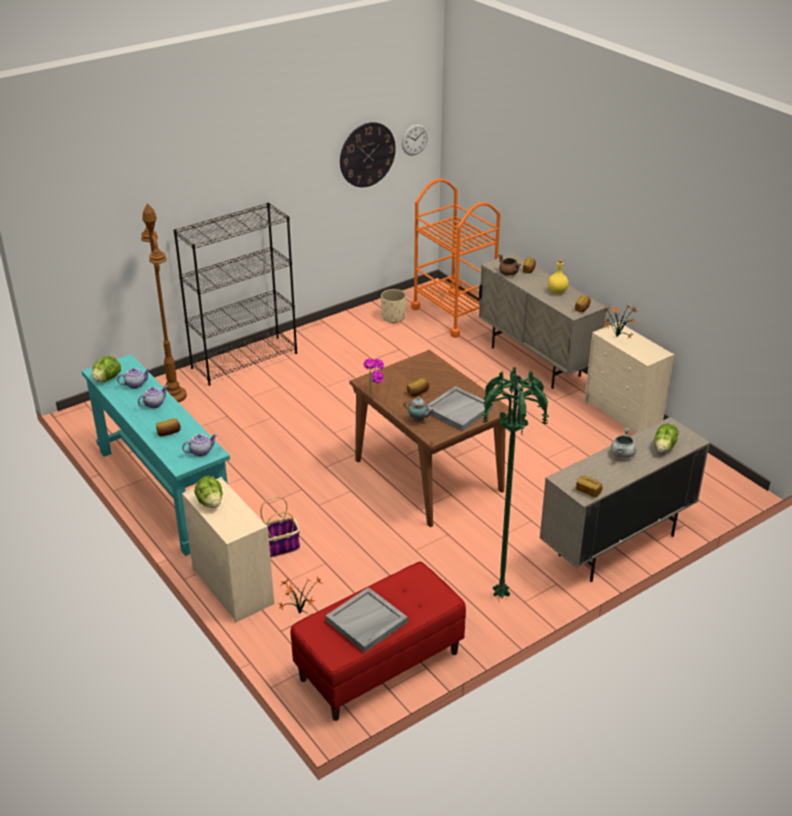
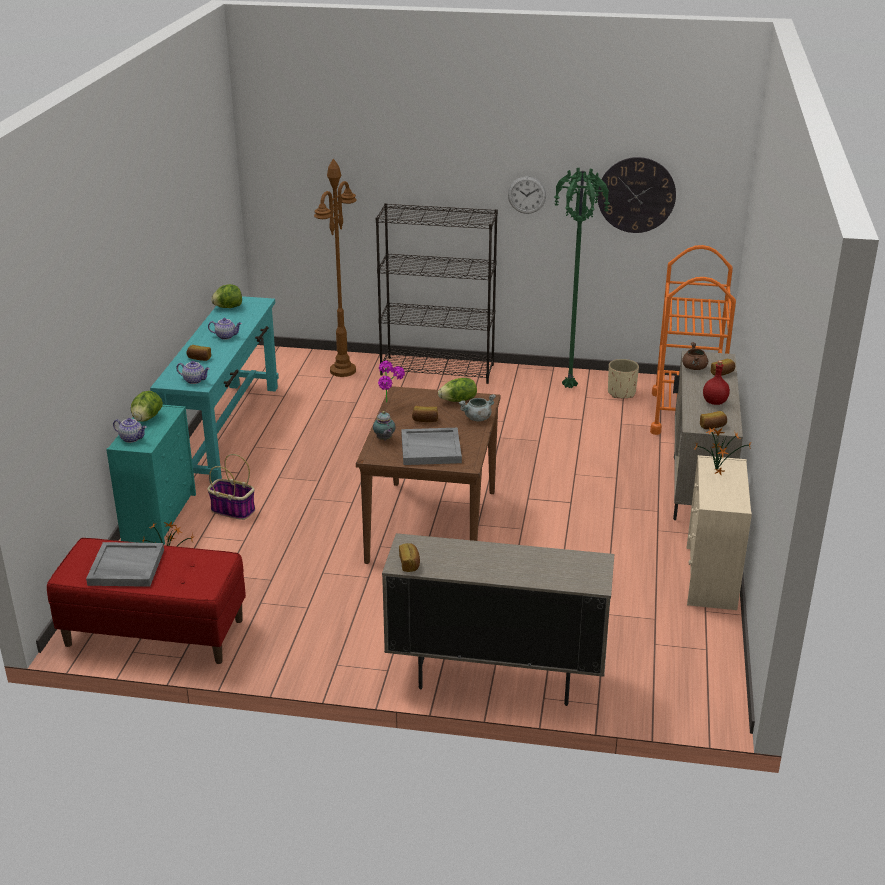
camera: 45 degrees right, 5 degrees down
teapot [117,368,151,389] -> teapot moved to [113,418,147,443]
beige dresser [182,477,274,622] -> turquoise dresser [106,405,196,545]
wall clock [402,124,428,156] -> wall clock moved to [508,176,546,214]
green floor lamp [482,367,549,599] -> green floor lamp moved to [554,168,610,388]
yellow bottle [548,260,569,294] -> red bottle [703,361,730,405]
grey cooking pot [611,427,637,458] -> grey cooking pot moved to [459,394,496,421]
lettuce [654,423,679,453] -> lettuce moved to [438,378,477,402]

